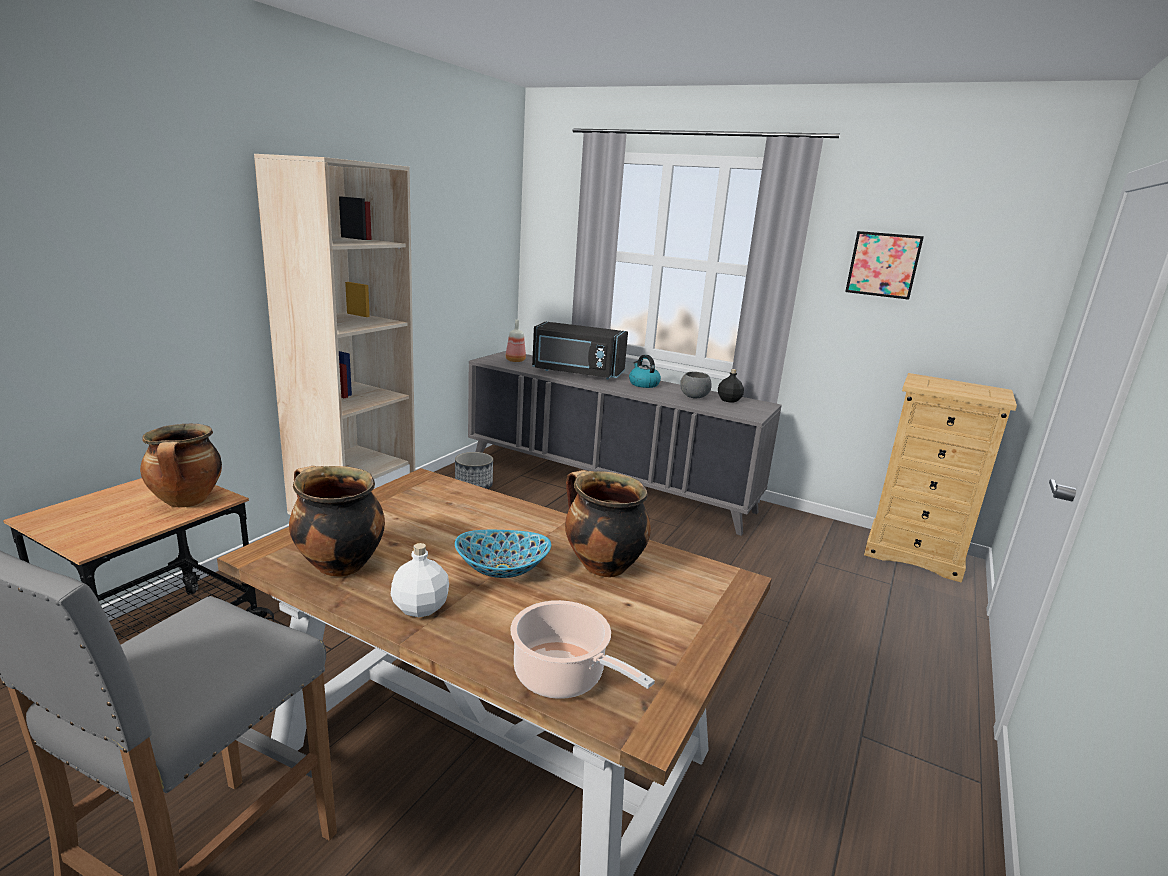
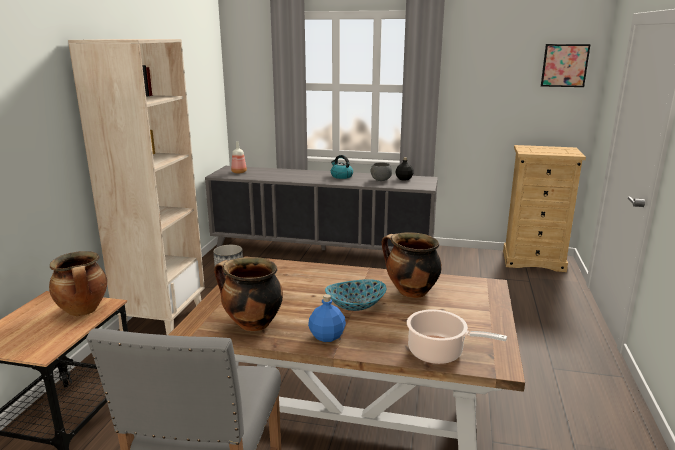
camera: 15 degrees left, 0 degrees up
white bottle [391,543,449,617] -> blue bottle [308,294,346,342]
black microwave [532,321,628,379] -> none
picture [845,231,924,300] -> picture moved to [541,44,591,87]

